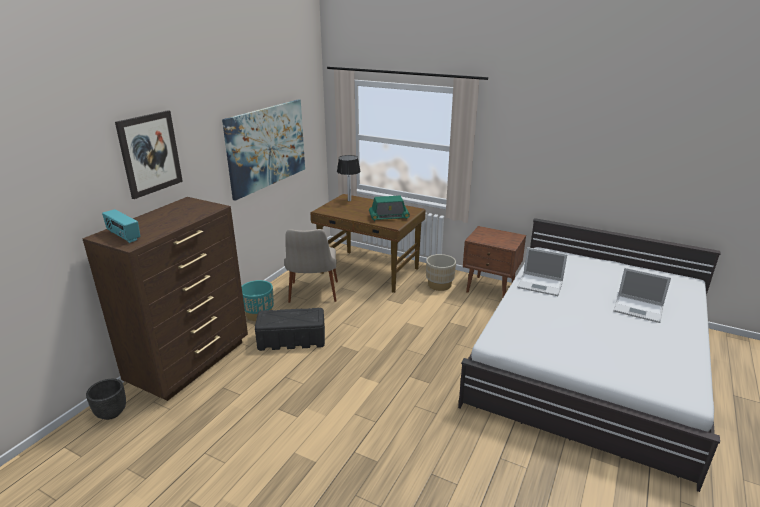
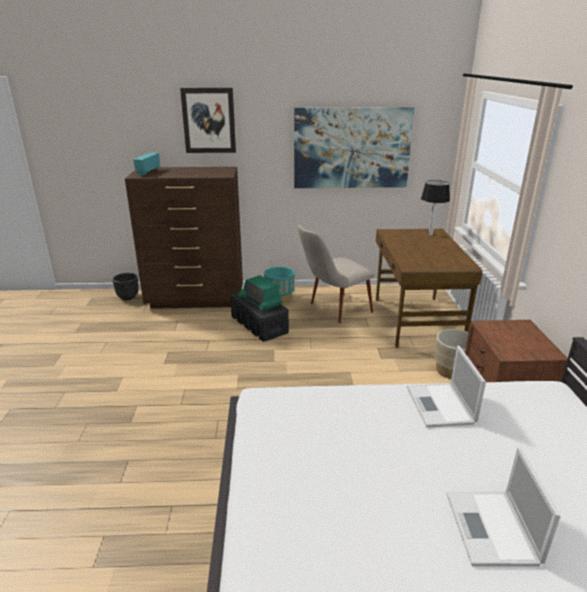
camera: 60 degrees right, 0 degrees up
radio [369,196,410,221] -> radio moved to [238,275,282,311]

